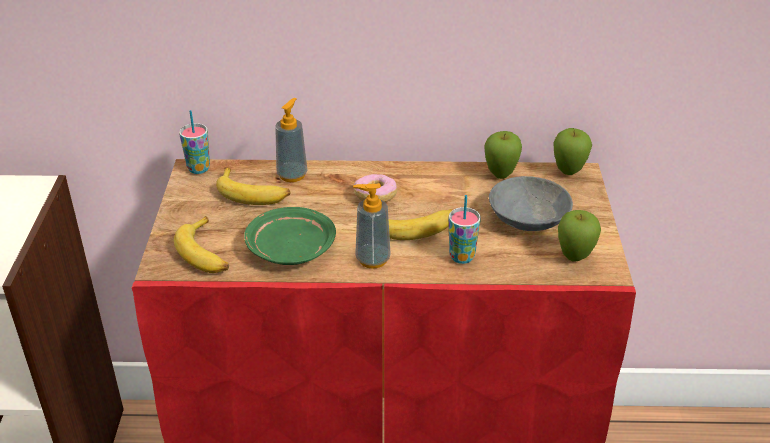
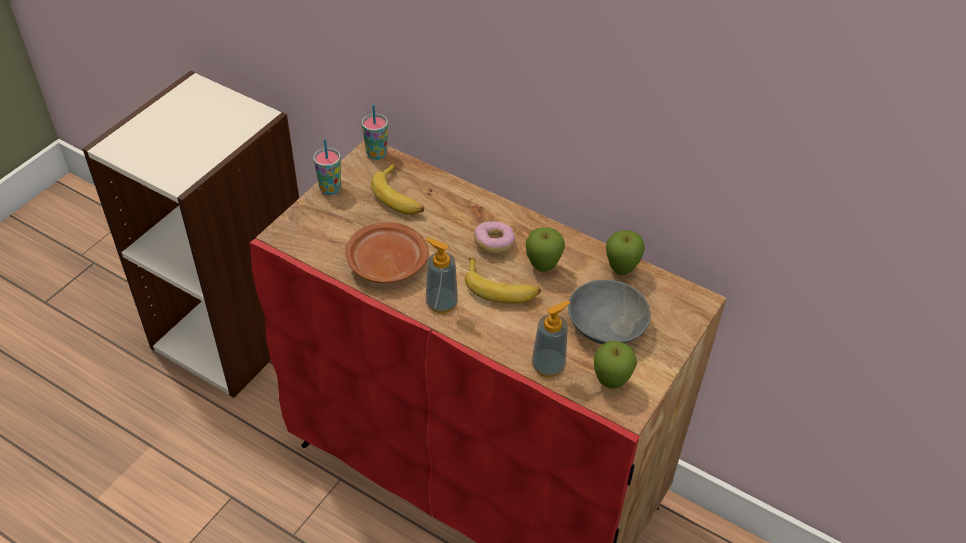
camera: 30 degrees right, 10 degrees up
banana [174,216,229,273] -> none
green plate [244,207,336,265] -> brown plate [345,222,429,283]
soap dispenser [275,98,308,182] -> soap dispenser moved to [532,301,571,377]
cup [449,195,481,264] -> cup moved to [313,139,341,195]
apple [553,128,592,175] -> apple moved to [526,227,565,272]

